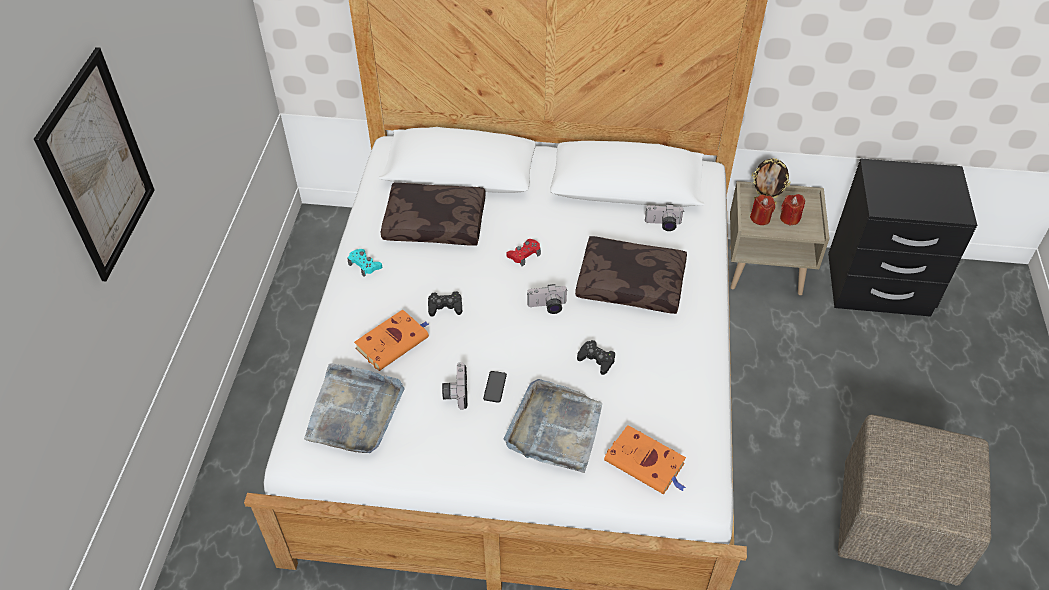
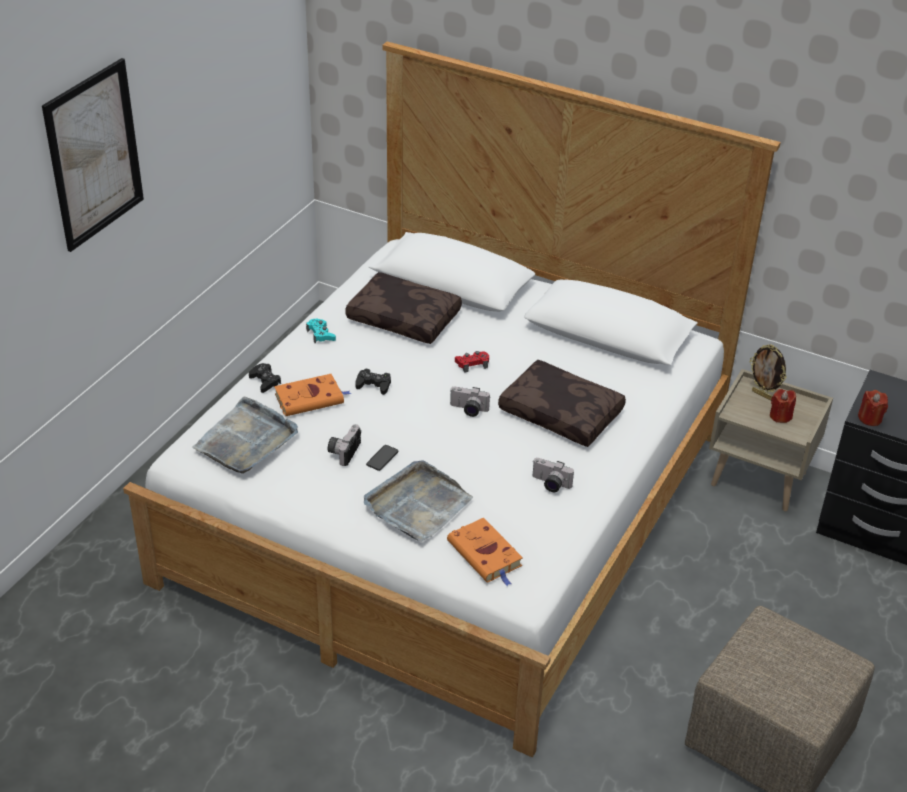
camera: 20 degrees right, 10 degrees down
black game controller [577,340,615,375] -> black game controller moved to [249,363,281,393]
camera [645,204,684,231] -> camera moved to [533,458,574,492]
red candle [750,194,775,225] -> red candle moved to [858,390,888,426]

